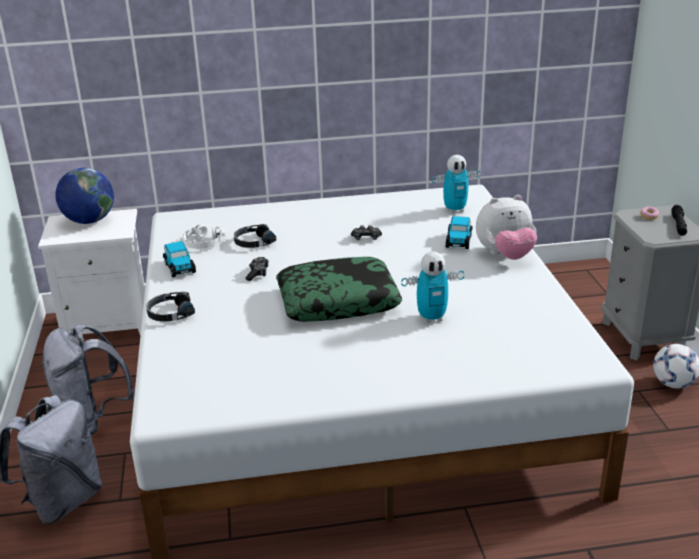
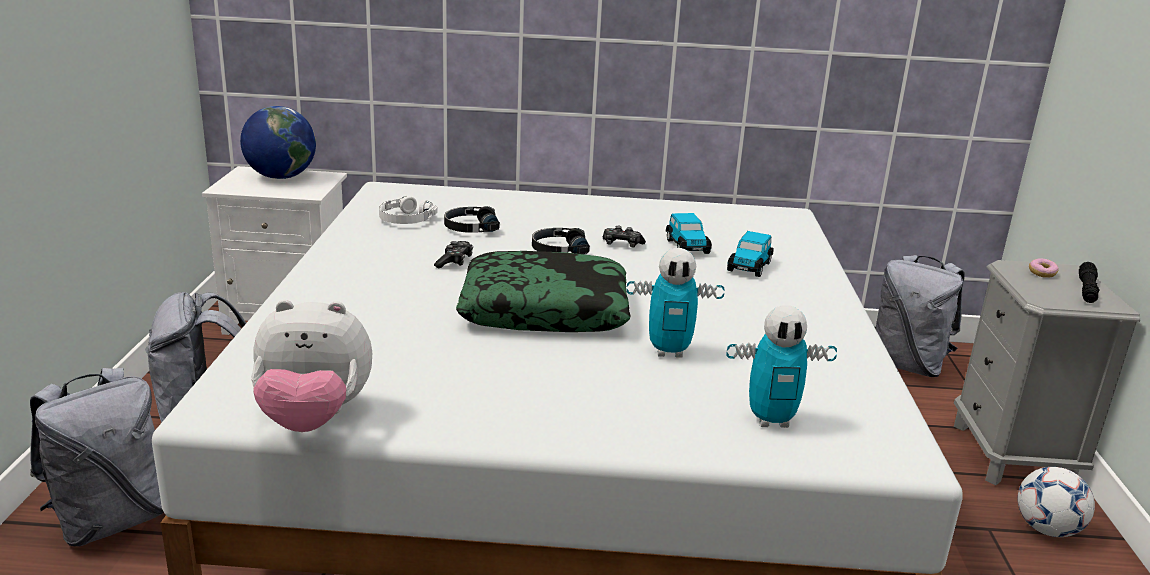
camera: 10 degrees right, 5 degrees down
black headphones [146,292,195,322] -> black headphones moved to [532,228,590,254]
toy car [163,241,196,277] -> toy car moved to [666,213,712,254]
toy robot [432,155,481,213] -> toy robot moved to [726,305,837,428]
plush toy [476,195,537,260] -> plush toy moved to [251,300,372,432]
none -> grey backpack [874,255,965,377]

